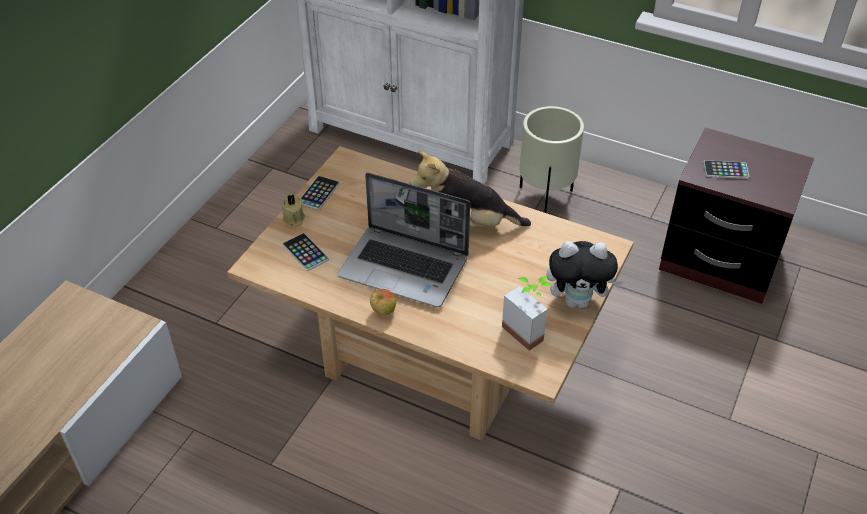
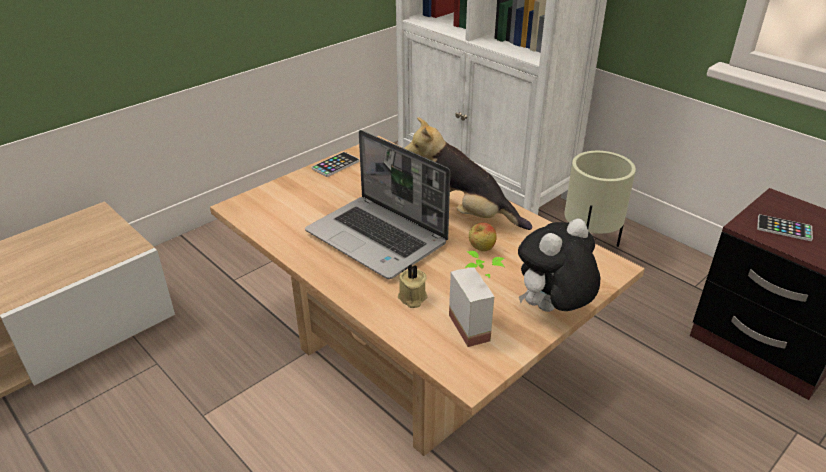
camera: 20 degrees right, 10 degrees down
beige candle [282,194,305,227] -> beige candle moved to [398,265,428,308]
phone [283,233,329,271] -> none
apple [370,289,396,315] -> apple moved to [469,223,497,252]
plush toy [546,241,623,308] -> plush toy turned 120 degrees clockwise [518,218,600,312]

